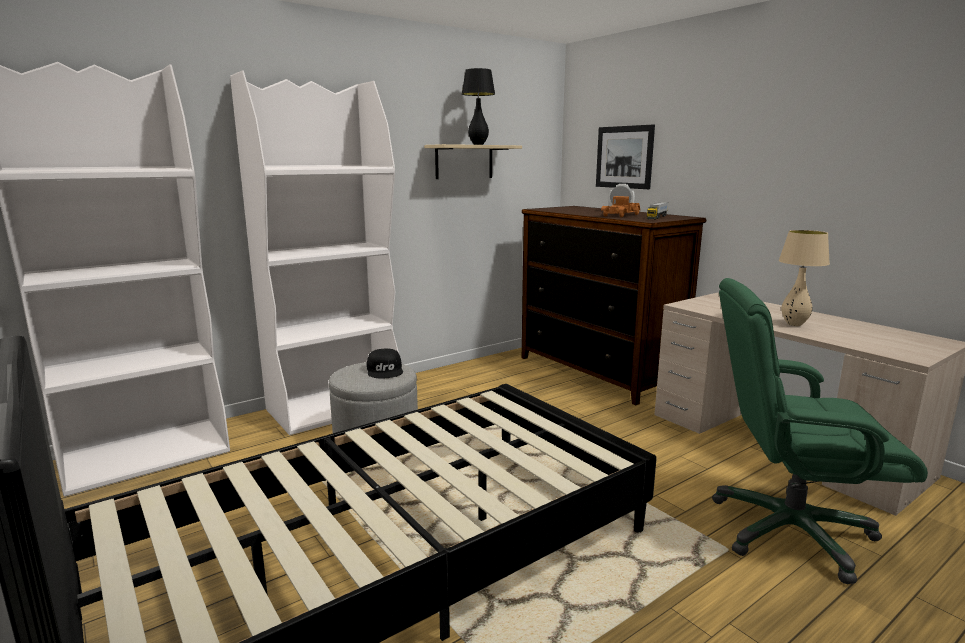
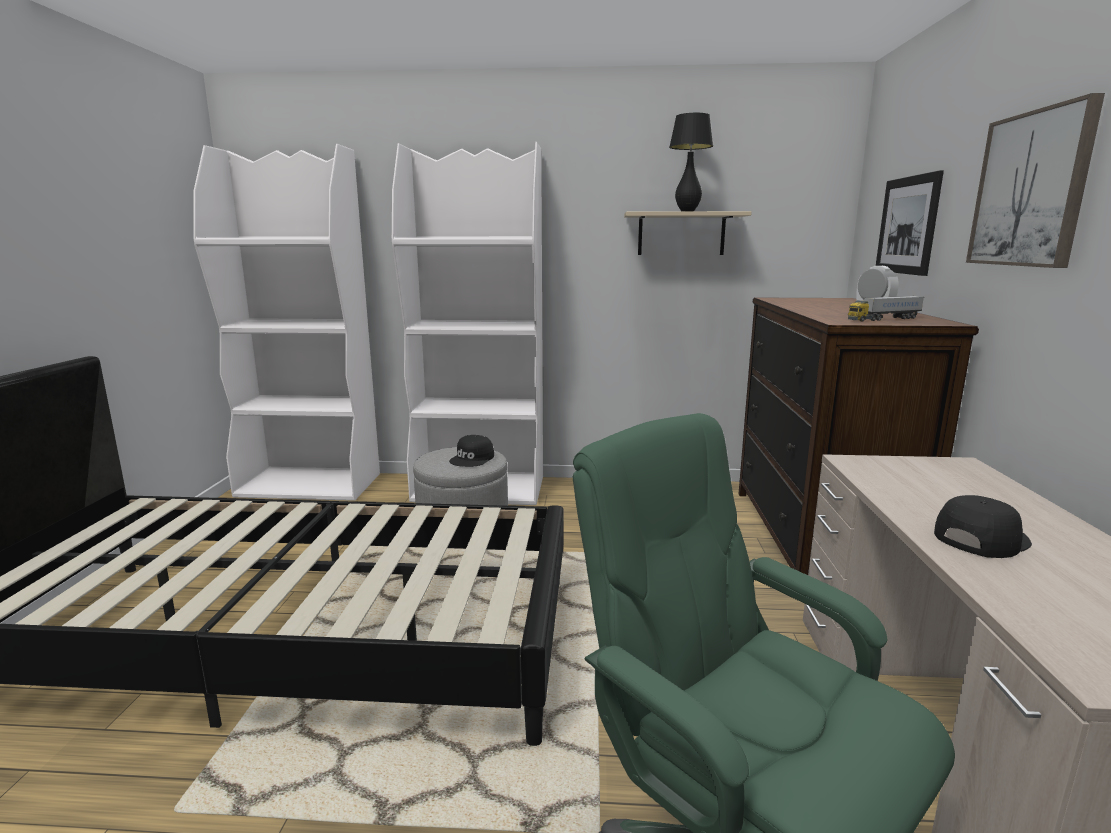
camera: 40 degrees right, 0 degrees up
toy truck [601,196,640,218] -> none
beige table lamp [779,230,830,326] -> black cap [934,495,1032,558]
none -> picture [966,93,1105,268]

